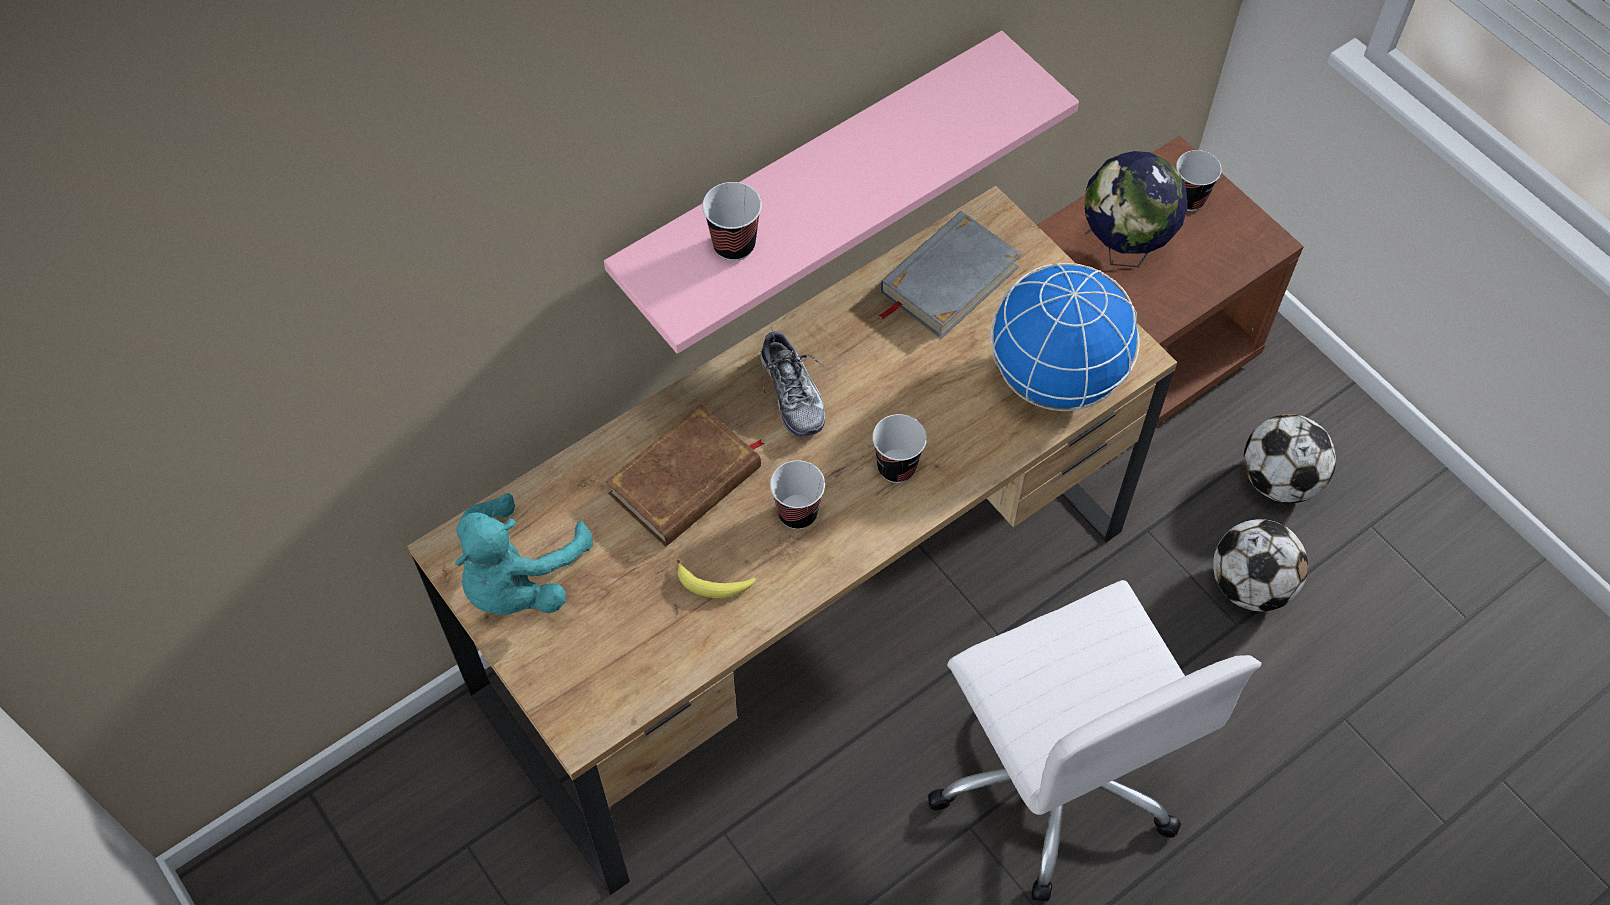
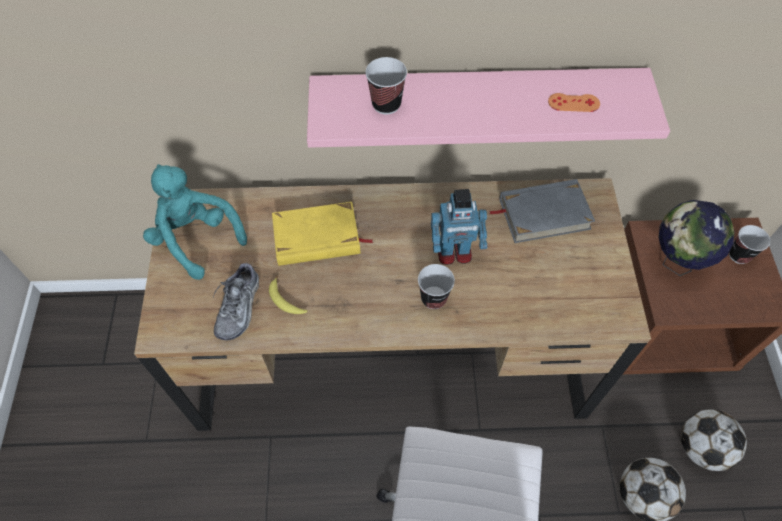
camera: 35 degrees right, 0 degrees up
turquoise plush toy [455,493,593,615] -> turquoise plush toy turned 75 degrees clockwise [143,164,247,280]
brown book [606,404,765,547] -> yellow book [272,202,373,266]
shoe [760,327,825,437] -> shoe moved to [213,261,259,340]
cup [770,460,825,529] -> none
globe [991,263,1139,411] -> none
none -> toy robot [431,189,487,265]
none -> orange game controller [548,93,600,112]

